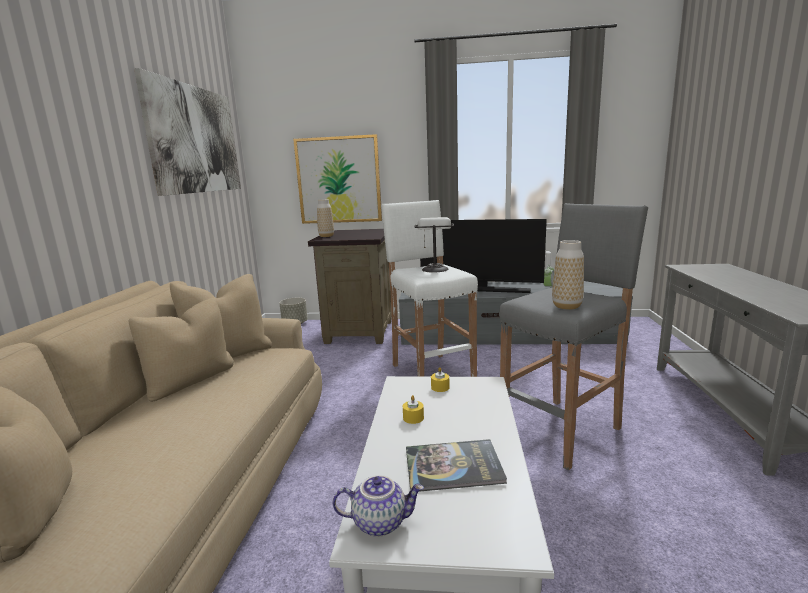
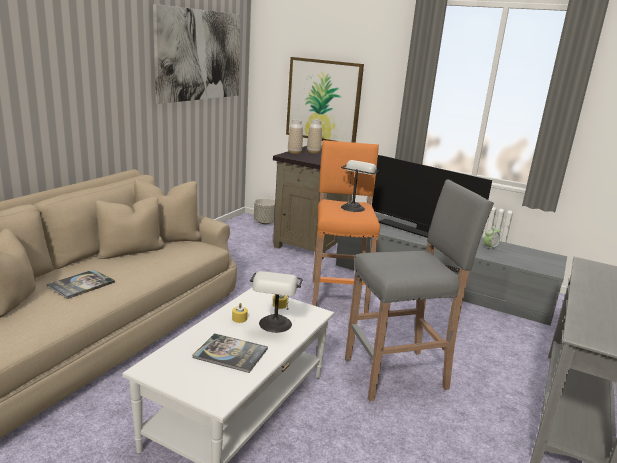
camera: 20 degrees right, 5 degrees up
teapot [333,475,424,537] -> none
white stool [381,200,478,377] -> orange stool [312,140,380,313]
vase [552,240,584,310] -> vase moved to [307,119,322,154]
none -> book [46,269,115,299]
none -> table lamp [250,271,302,333]

